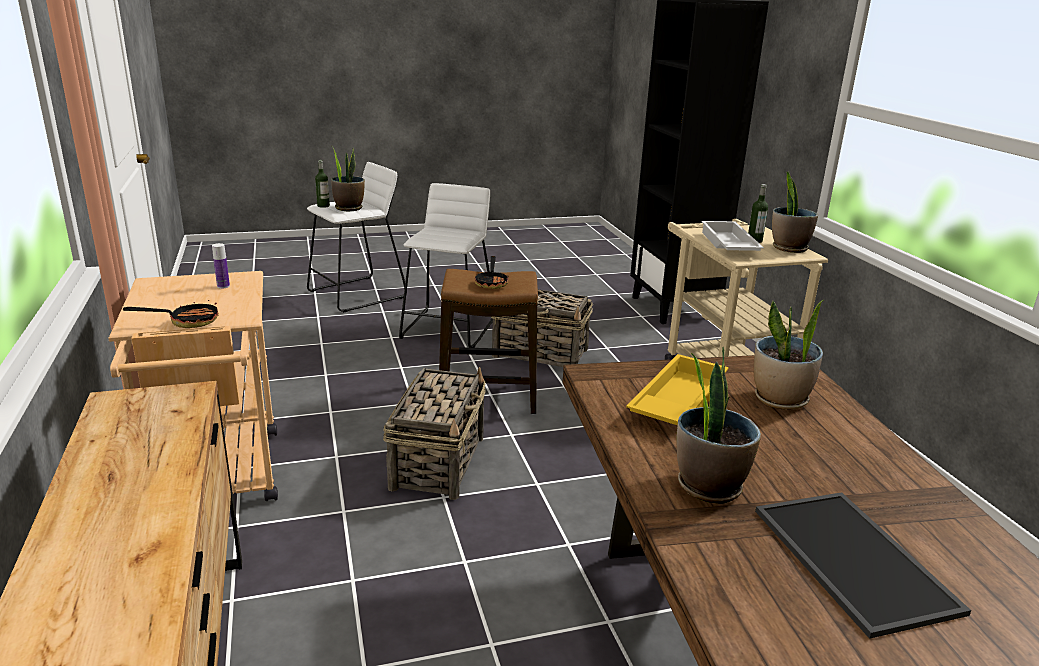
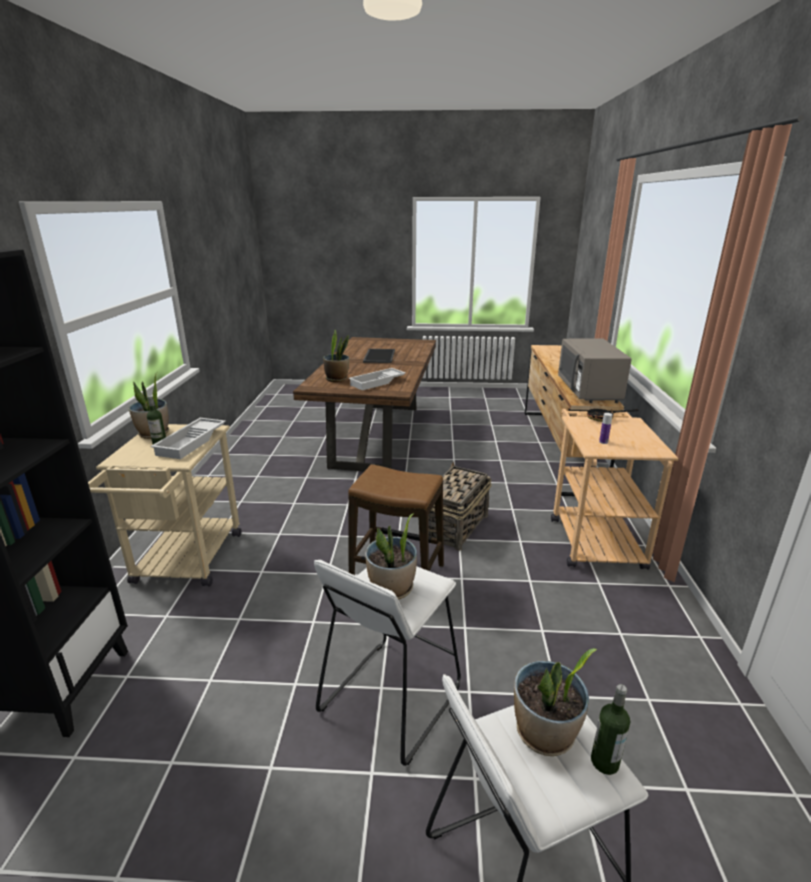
camera: 160 degrees left, 0 degrees up
frying pan [475,256,509,289] -> none
basket [491,289,593,367] -> none
yellow tray [626,354,729,425] -> white tray [348,368,405,390]
potted plant [676,347,761,504] -> potted plant moved to [365,514,417,599]
none -> grey microwave [558,339,632,403]

